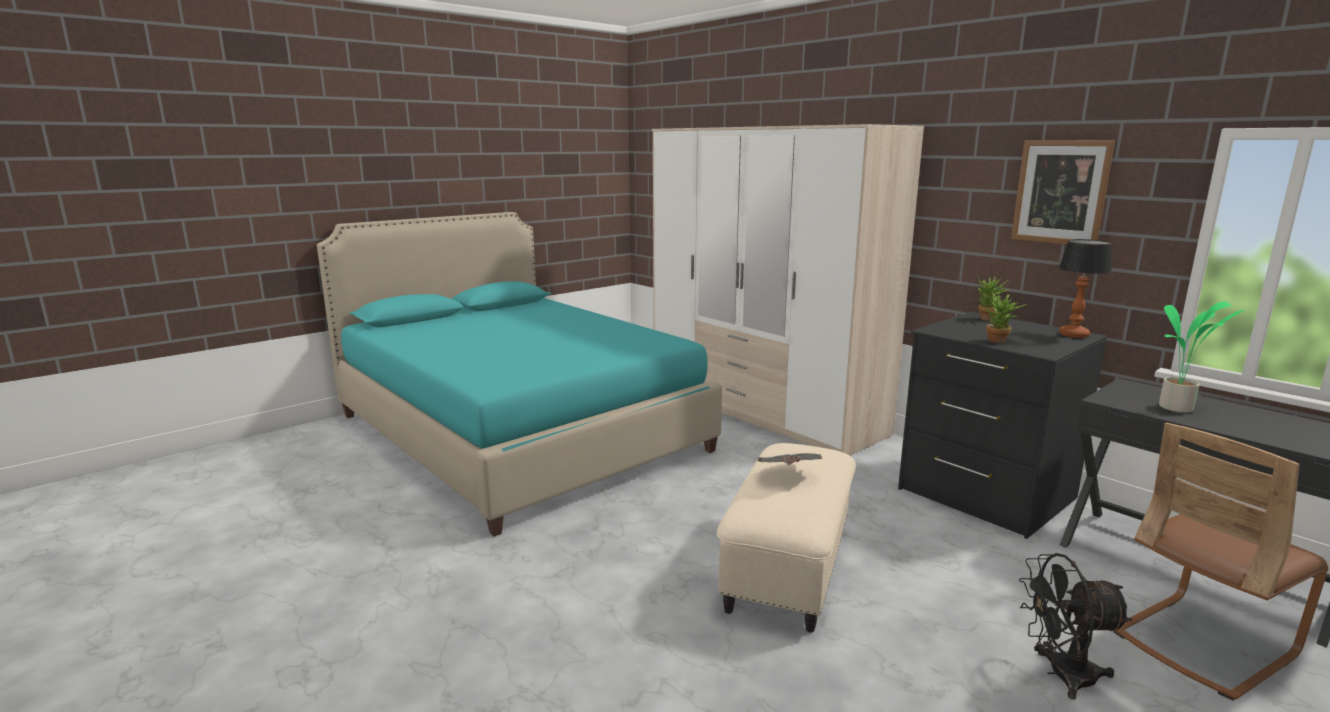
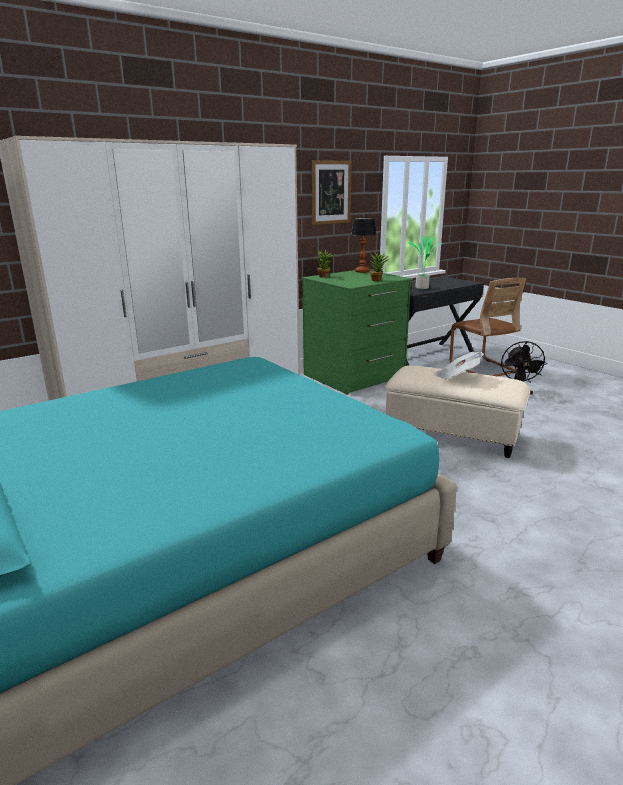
camera: 85 degrees left, 5 degrees up
black dresser [898,312,1107,539] -> green dresser [302,270,413,395]

